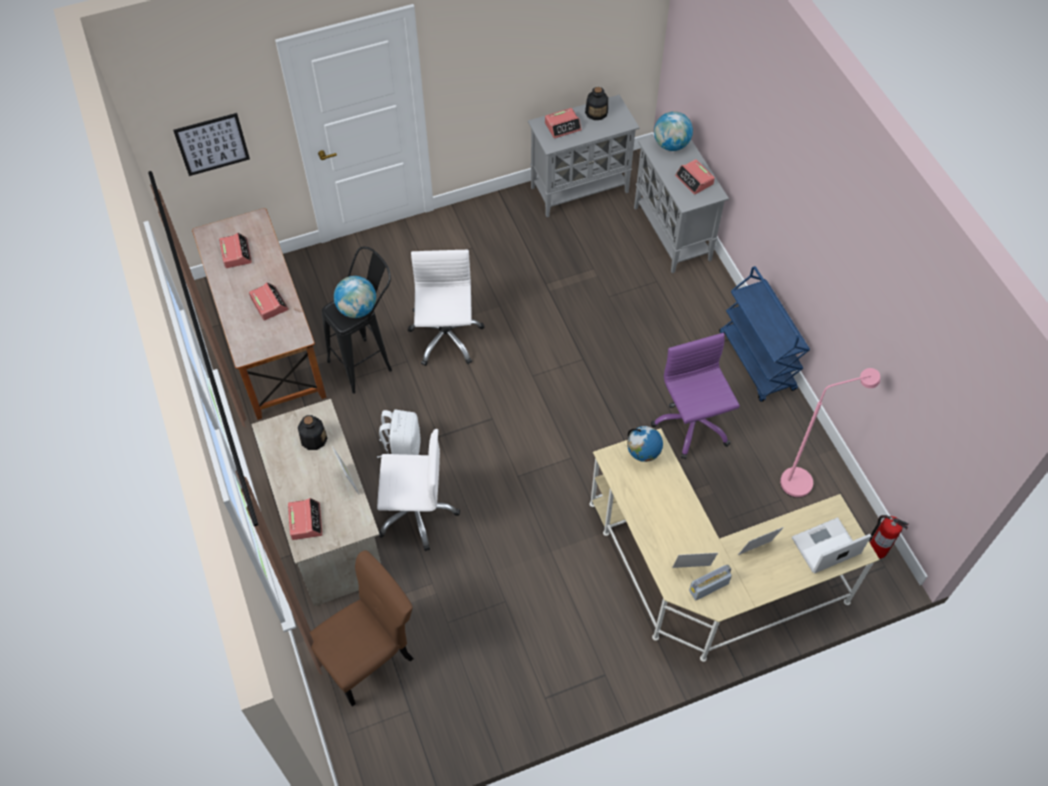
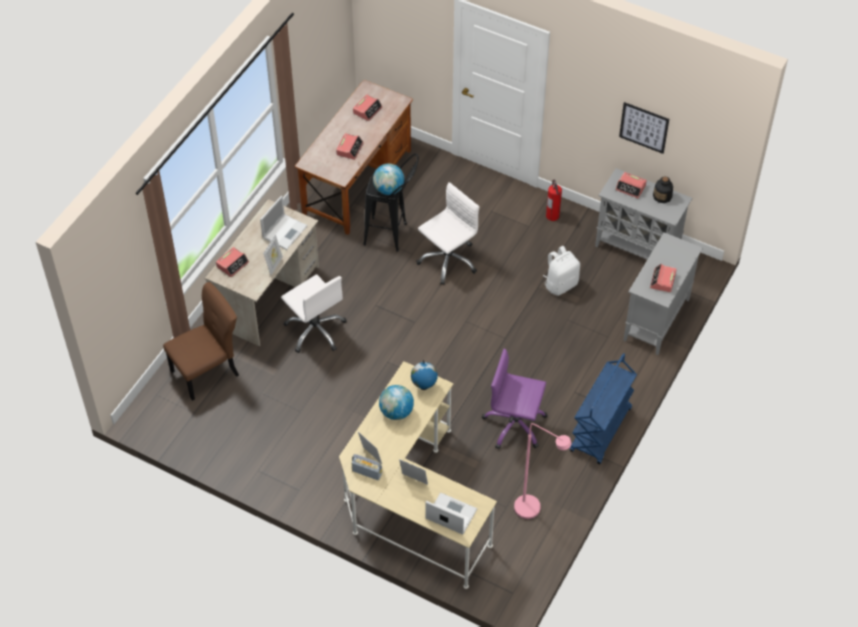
camera: 50 degrees right, 5 degrees down
picture [173,113,250,176] -> picture moved to [619,102,669,154]
bottle [298,415,328,450] -> laptop [260,196,307,250]
brown chair [310,550,414,707] -> brown chair turned 45 degrees counterclockwise [163,282,239,401]
white backpack [377,409,421,458] -> white backpack moved to [543,246,580,296]
purple office chair [651,333,740,459] -> purple office chair turned 105 degrees counterclockwise [482,349,548,449]
globe [654,111,693,151] -> globe moved to [379,385,414,420]
fire extinguisher [869,515,909,559] -> fire extinguisher moved to [546,179,562,221]

